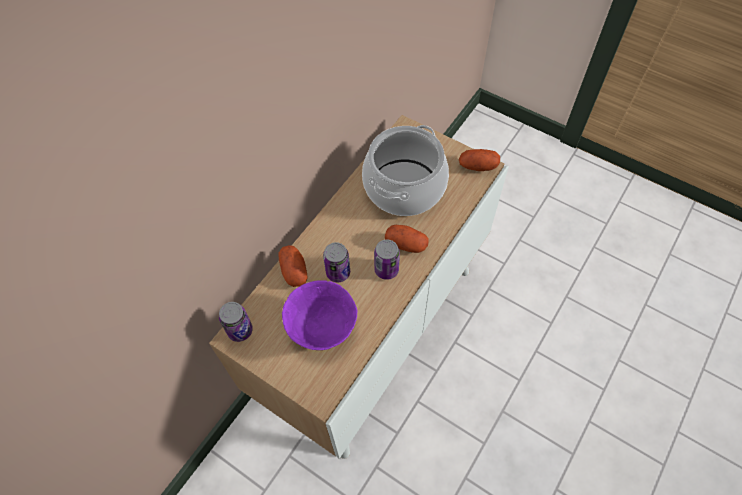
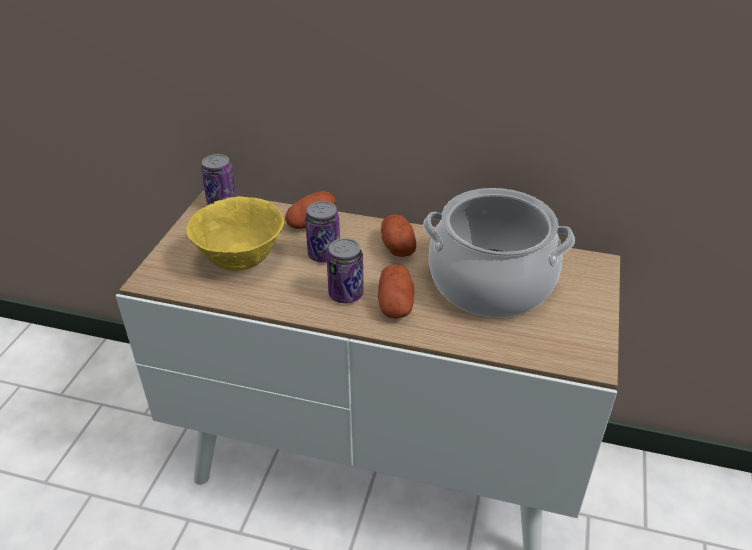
camera: 70 degrees right, 20 degrees down
purple bowl [282,280,357,350] -> yellow bowl [186,197,284,271]
potato [459,149,500,171] -> potato moved to [381,214,416,257]

